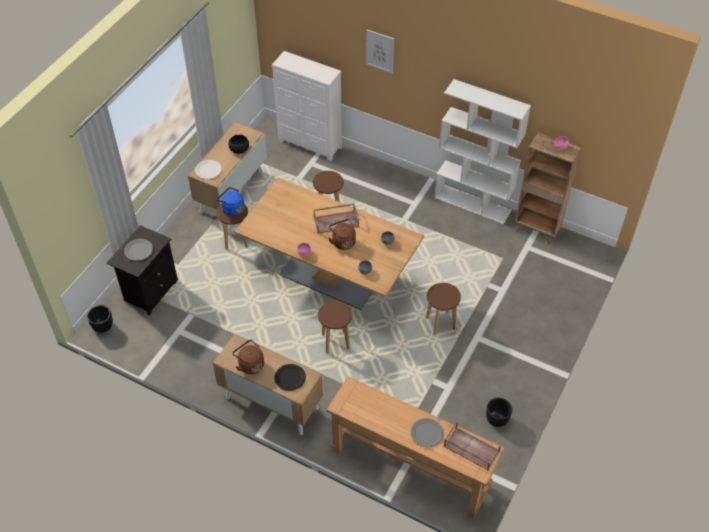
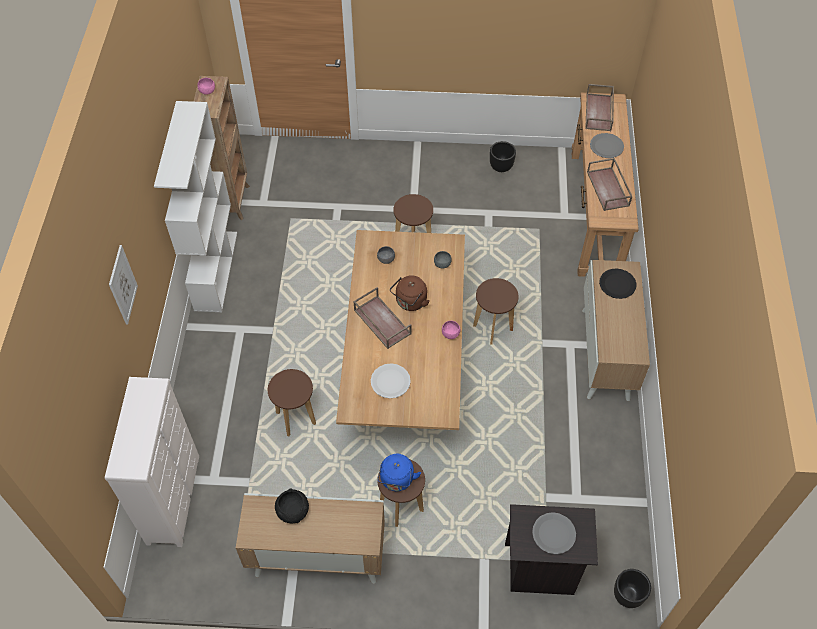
camera: 115 degrees left, 5 degrees up
white plate [195,160,222,179] -> white plate moved to [371,363,411,398]
brown kettle [232,340,264,374] -> none
none -> brown tray [587,158,633,211]

